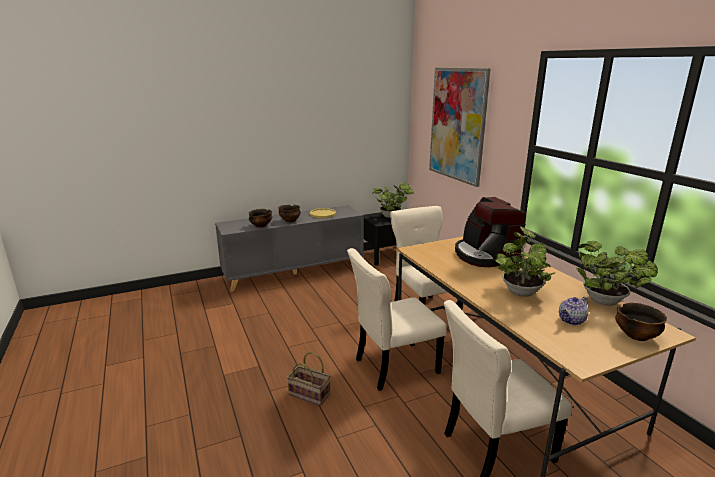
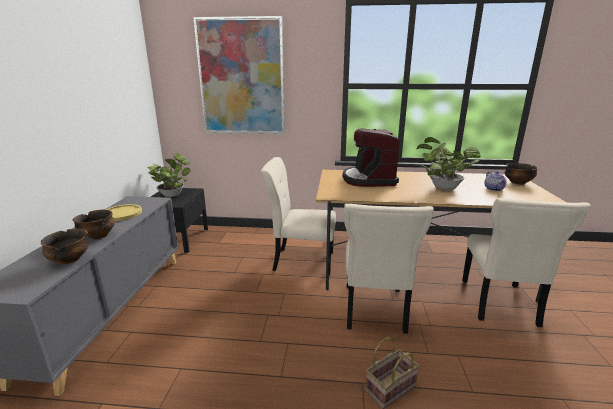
camera: 60 degrees left, 0 degrees up
coffee machine [455,197,526,267] -> coffee machine turned 75 degrees clockwise [343,128,400,187]
potted plant [576,241,658,306] -> none

